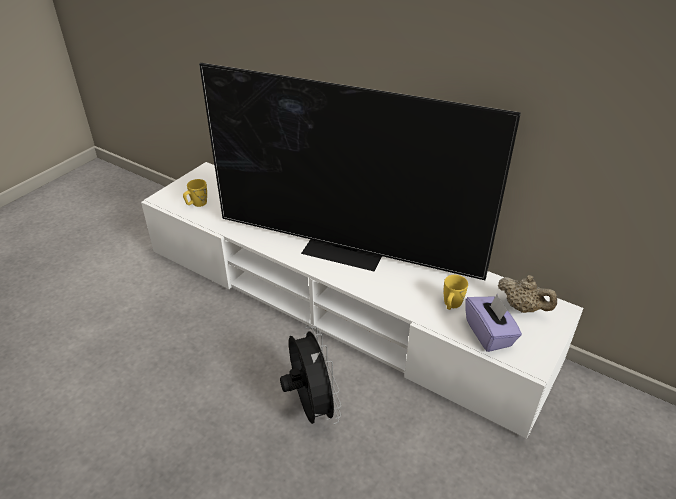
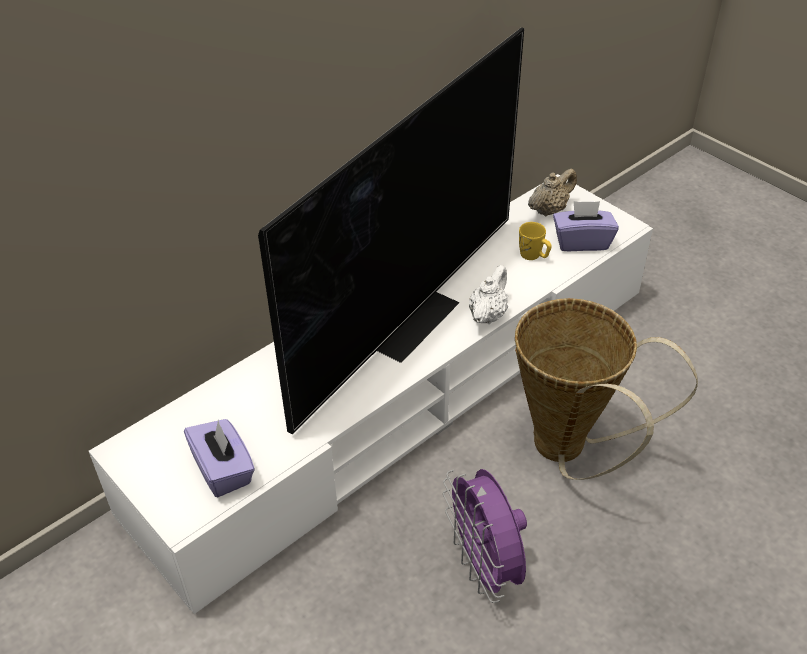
camera: 75 degrees left, 5 degrees up
yellow mug [183,179,207,207] -> purple tissue box [184,419,255,497]
black fan [280,326,341,424] -> basket [515,298,698,480]
none -> purple fan [443,469,527,603]
none -> white teapot [469,265,508,324]

